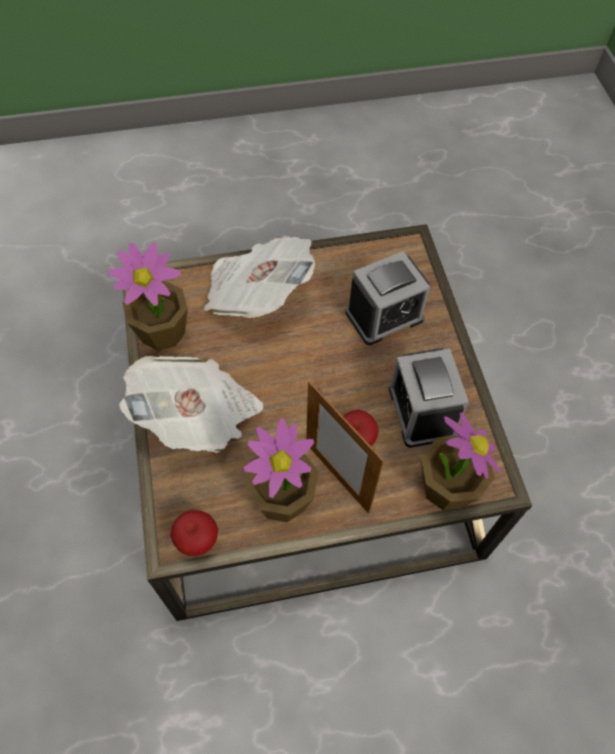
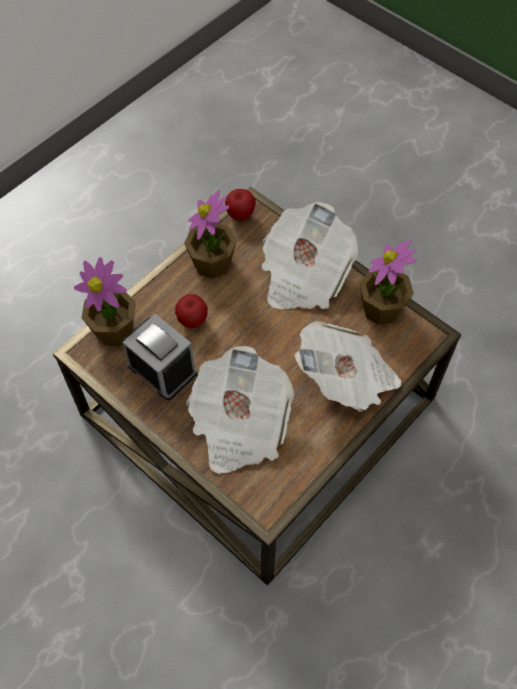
camera: 145 degrees right, 0 degrees up
picture frame [306,381,384,514] -> none
alarm clock [346,251,430,346] -> newspaper [187,346,294,474]

